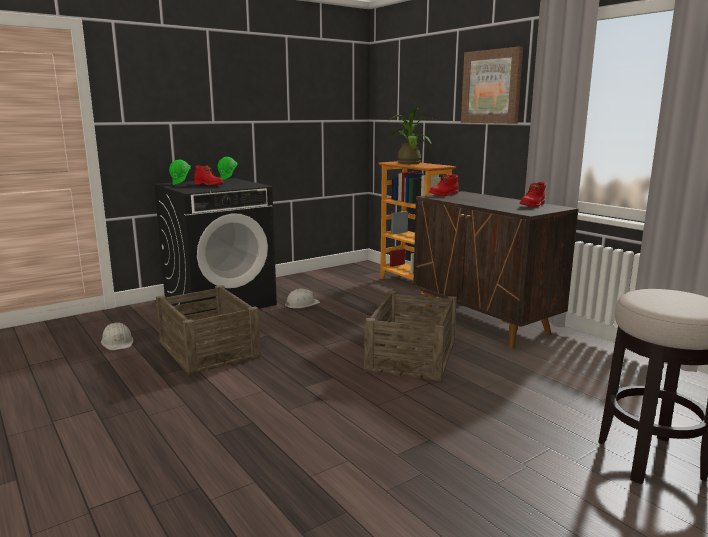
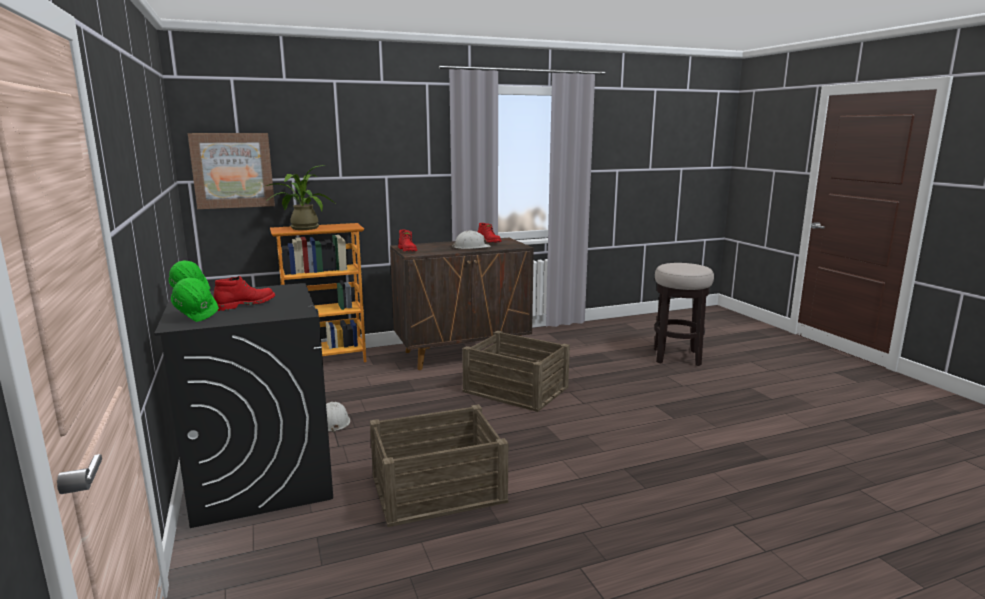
camera: 75 degrees left, 0 degrees up
white hard hat [101,322,134,350] -> white hard hat moved to [452,231,491,249]
picture [461,46,523,124] -> picture moved to [188,133,275,209]

